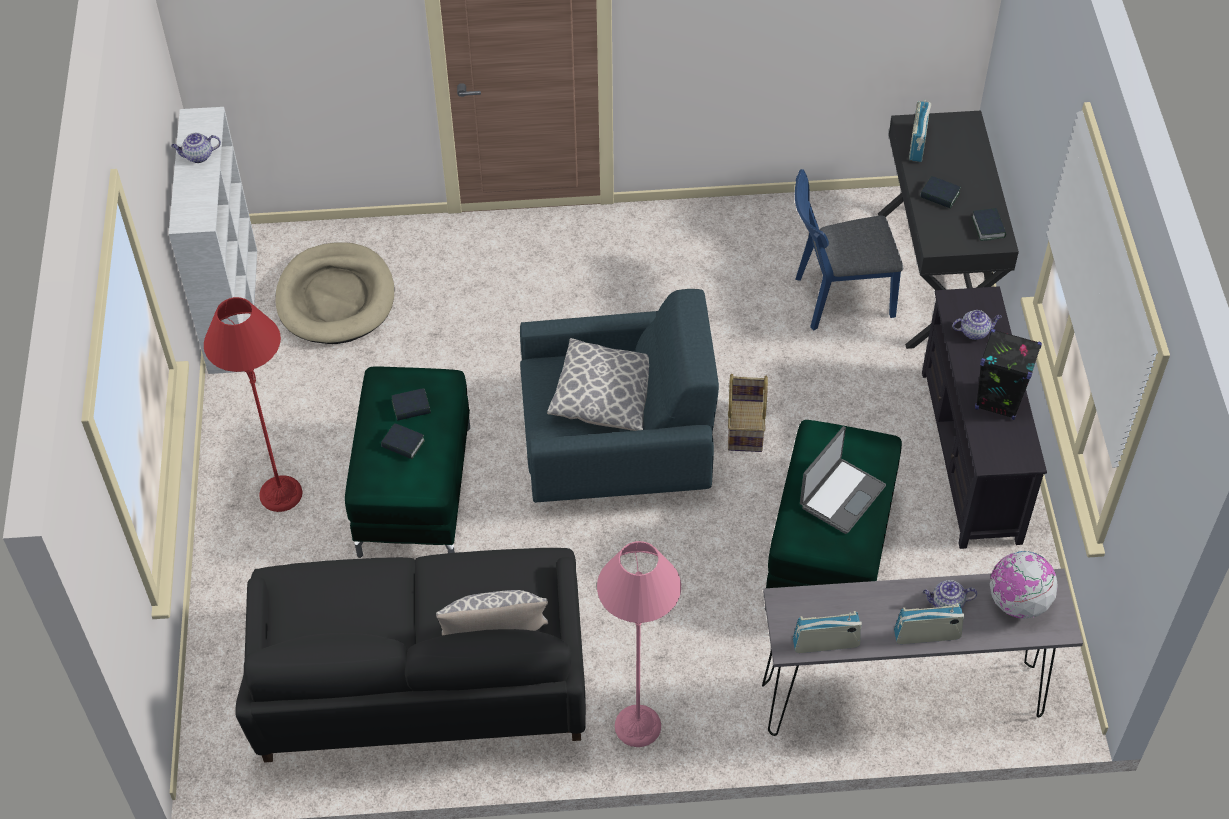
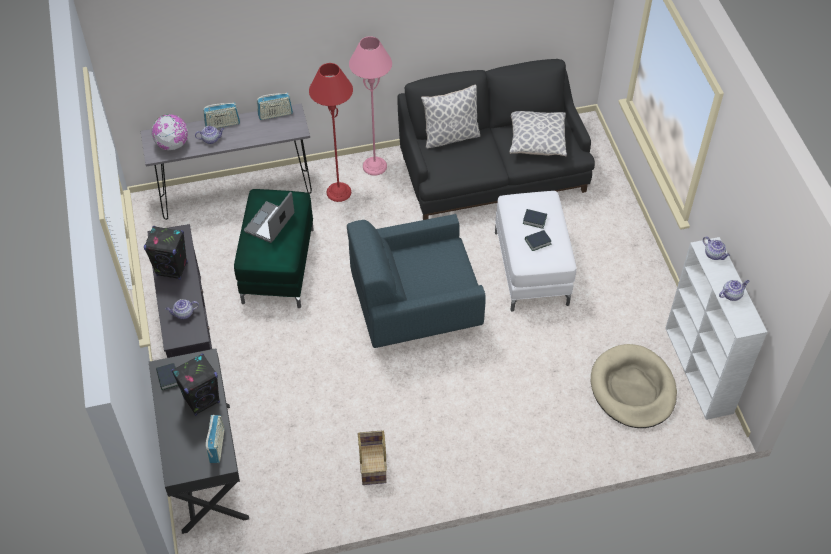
camera: 170 degrees right, 0 degrees up
red floor lamp [204,297,303,512] -> red floor lamp moved to [309,63,353,202]
green ottoman [345,367,470,558] -> white ottoman [495,191,577,312]
pillow [547,338,649,431] -> pillow moved to [509,111,567,156]
basket [728,374,768,452] -> basket moved to [358,431,387,485]
blue chair [795,169,903,331] -> none
book [920,176,961,209] -> black speaker [171,353,220,416]
none -> teapot [703,237,730,260]

